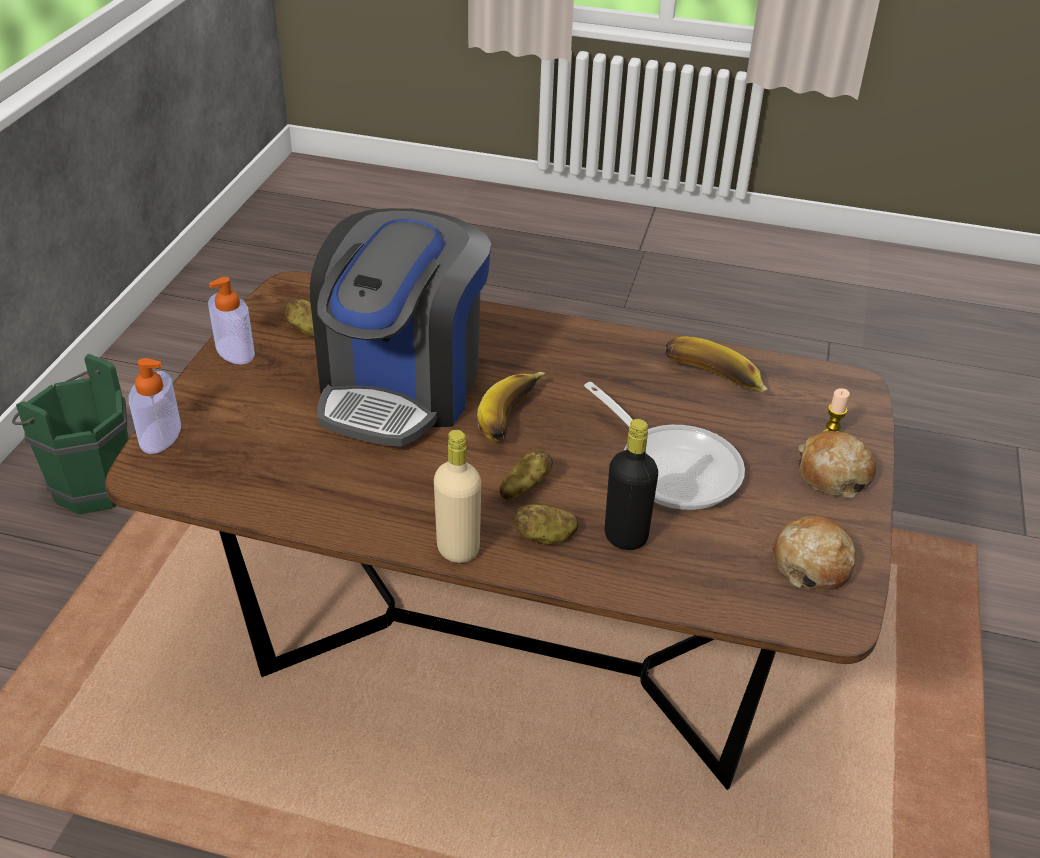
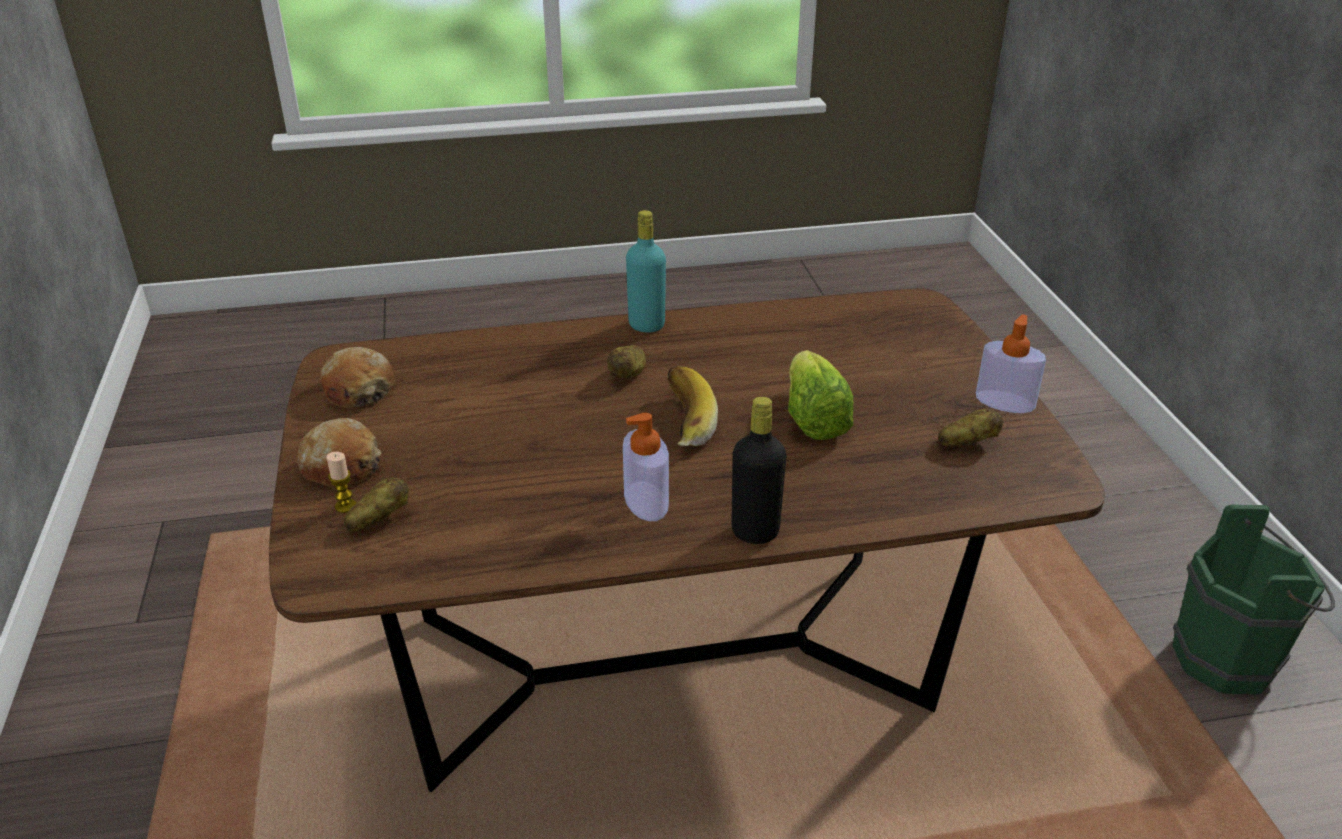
camera: 155 degrees right, 5 degrees down
soap dispenser [129,358,181,454] -> soap dispenser moved to [623,413,669,521]
coffee machine [310,208,491,447] -> lettuce [788,350,854,440]
beige bottle [434,430,481,563] -> turquoise bottle [626,210,666,332]
potato [514,504,578,544] -> potato moved to [344,477,409,532]
frying pan [584,382,745,510] -> none
black bottle [605,419,658,550] -> black bottle moved to [731,397,786,544]
banana [665,336,767,392] -> none

